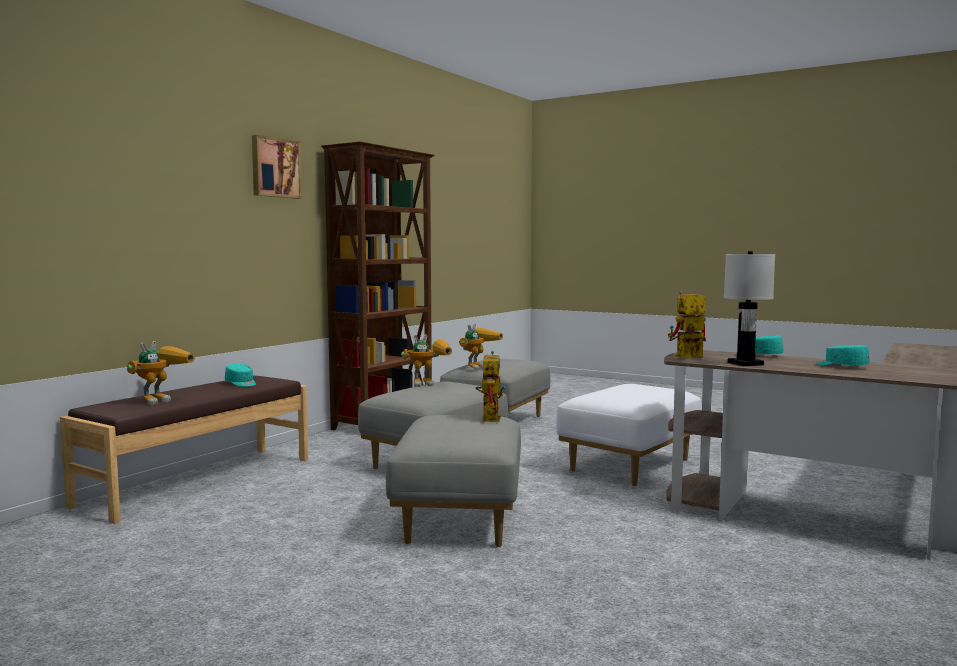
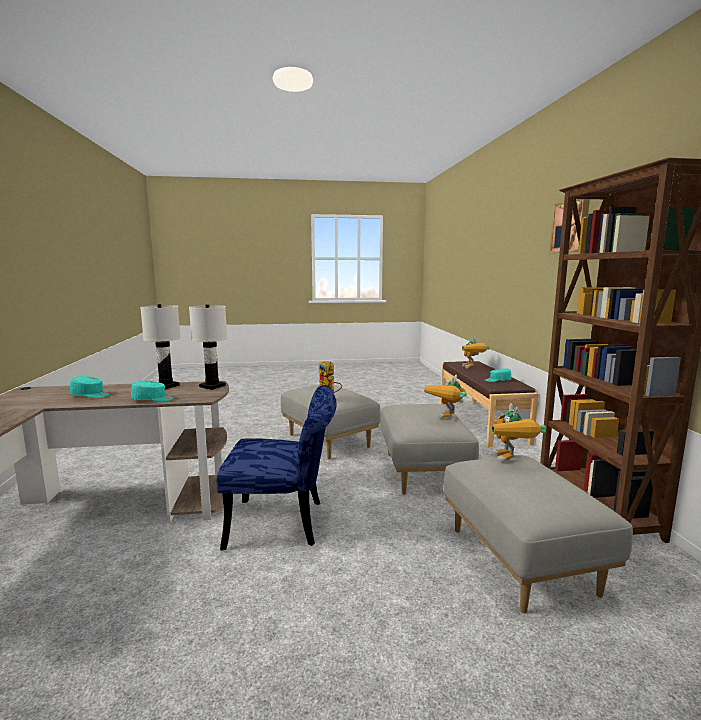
camera: 140 degrees right, 5 degrees up
white ottoman [556,384,702,487] -> blue chair [217,385,336,550]
toy robot [668,291,706,358] -> white table lamp [189,304,227,390]

